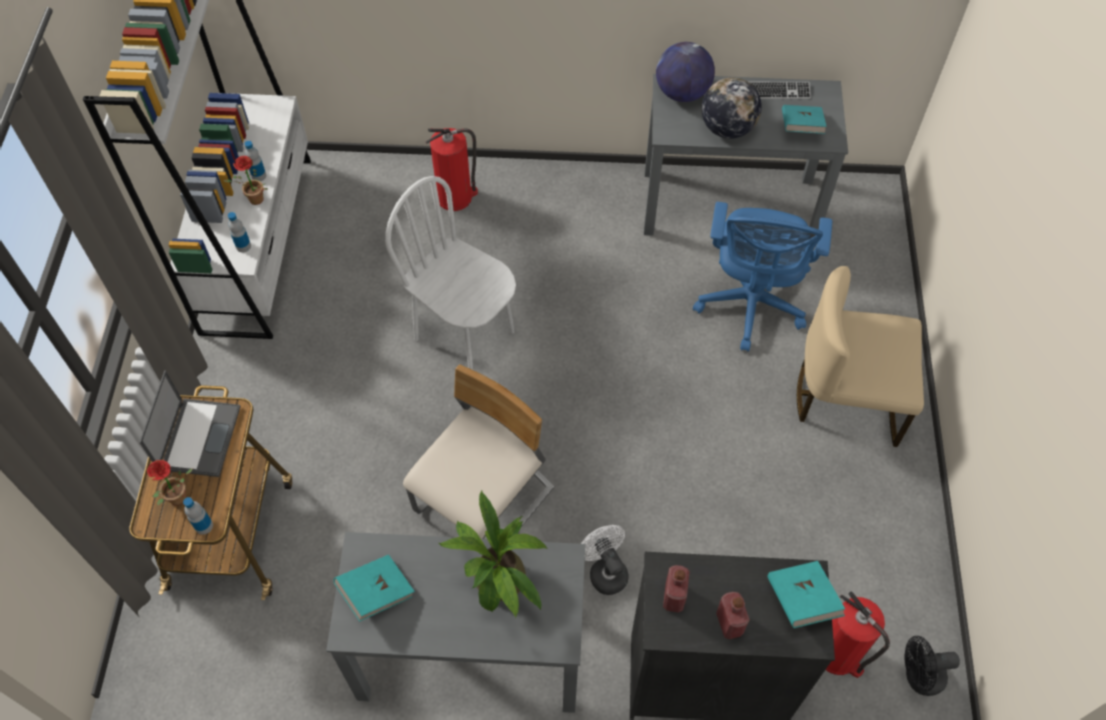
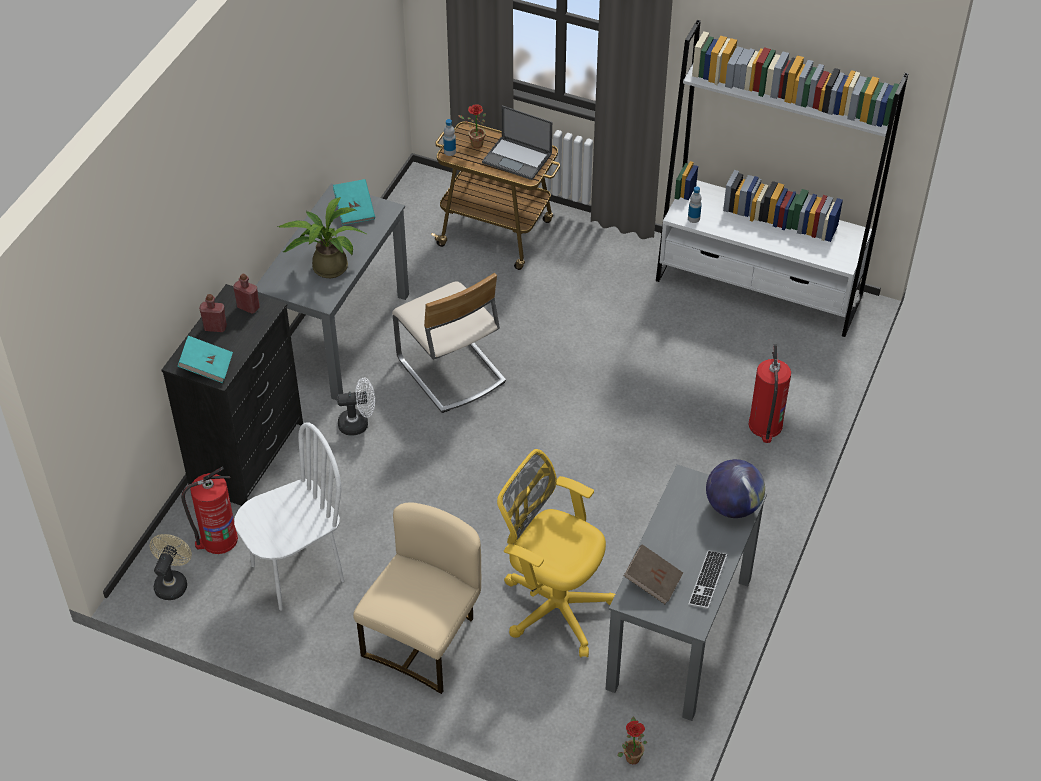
camera: 110 degrees right, 10 degrees down
potted plant [224,156,268,205] -> potted plant moved to [618,717,647,764]
bottle [245,141,266,181] -> none
white chair [385,176,516,370] -> white chair moved to [234,422,344,611]
blue office chair [693,202,832,352] -> yellow office chair [497,449,615,658]
globe [701,77,762,139] -> none
turquoise book [782,105,827,134] -> brown book [624,544,683,604]
black fan [904,636,960,696] -> beige fan [150,534,192,600]

